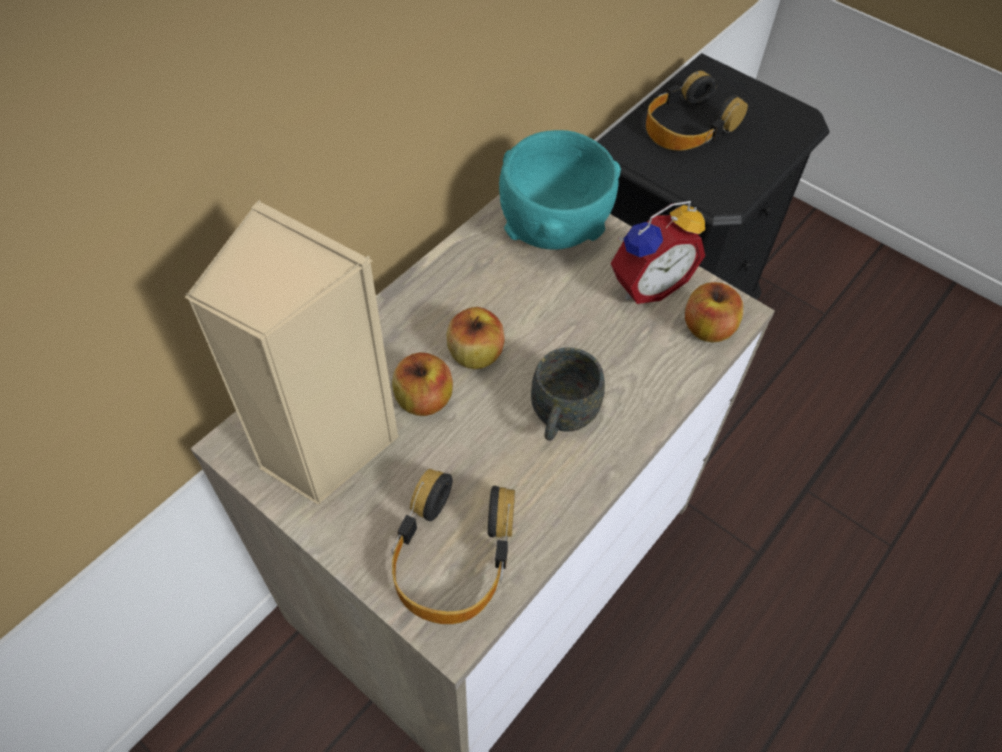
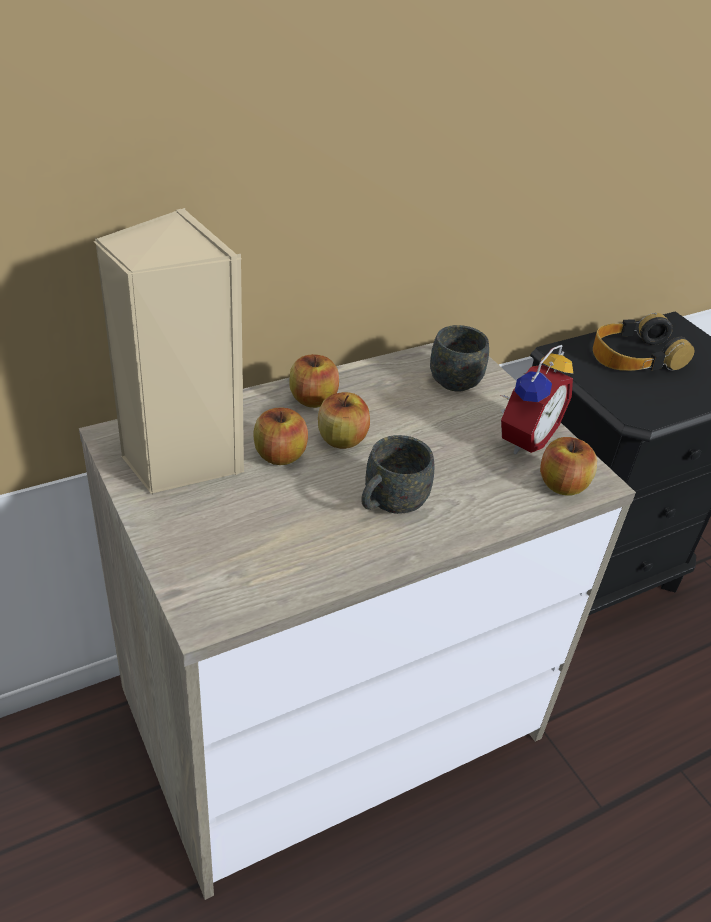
camera: 20 degrees right, 15 degrees down
headphones [392,469,515,624] -> none
turquoise bowl [499,130,621,250] -> grey mug [430,325,489,392]
alarm clock [610,201,705,304] -> alarm clock turned 45 degrees counterclockwise [501,345,574,454]
none -> apple [289,354,339,408]

